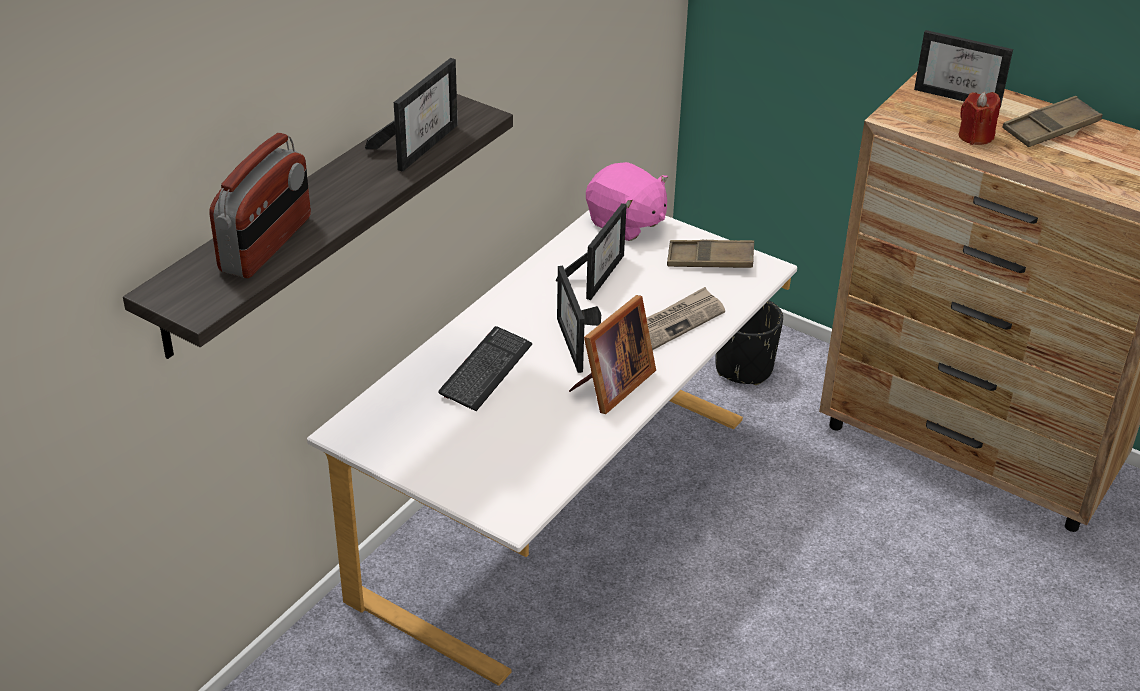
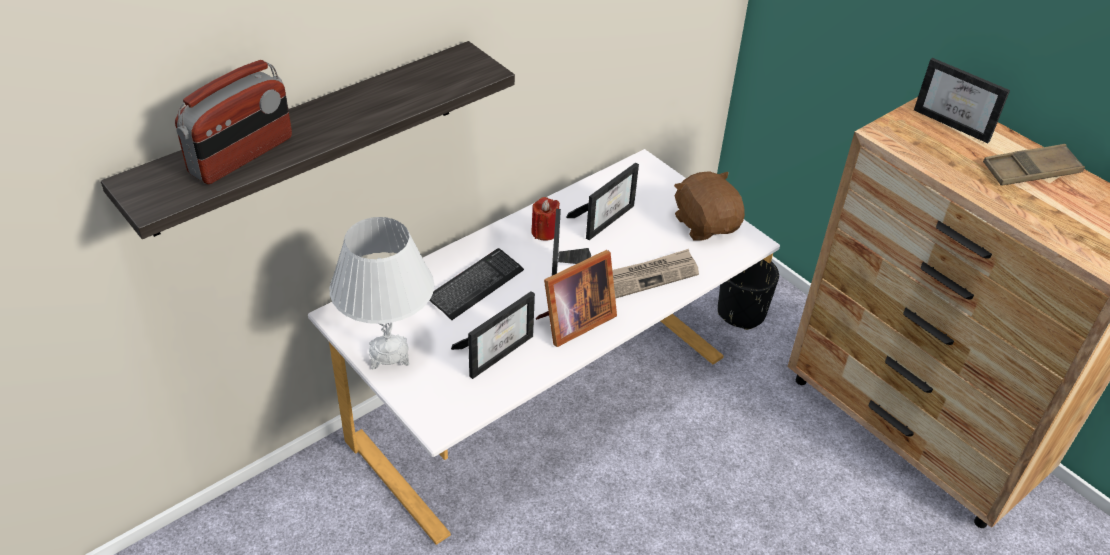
camera: 15 degrees right, 5 degrees up
picture frame [365,58,458,172] -> picture frame moved to [451,291,535,379]
pink plush toy [586,162,668,241] -> none
brown tray [667,240,754,268] -> brown plush toy [674,171,745,241]
red candle [958,91,1001,145] -> red candle moved to [531,197,560,241]
none -> white table lamp [330,217,434,369]

